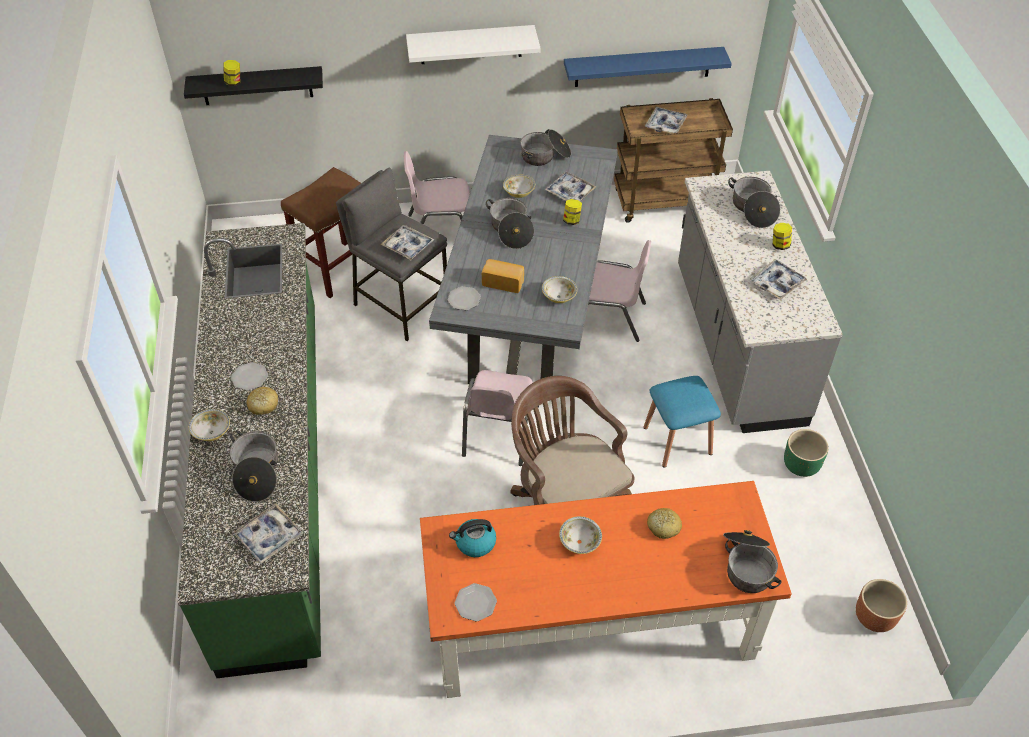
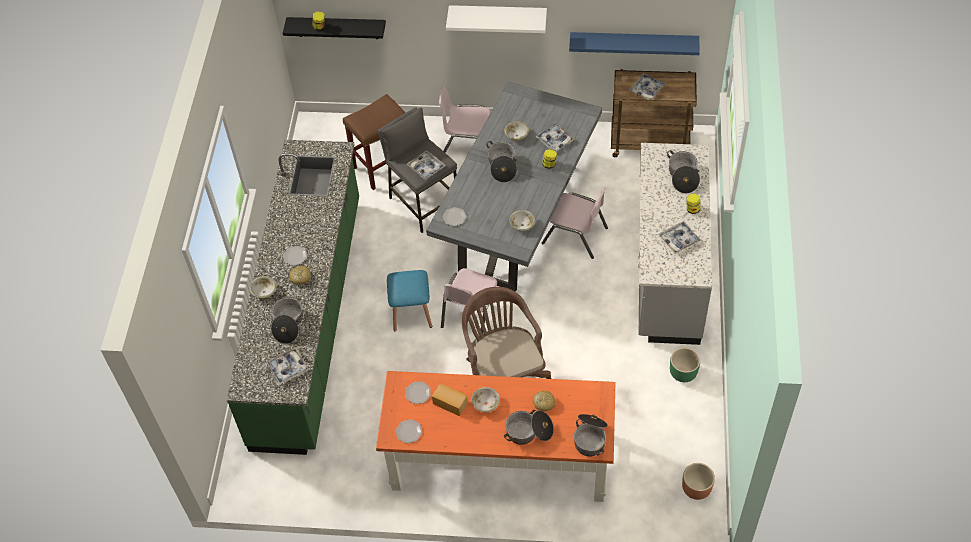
camera: 15 degrees right, 5 degrees up
kettle [449,519,496,557] -> plate [405,382,431,404]
bread [482,259,524,293] -> bread moved to [432,384,468,416]
cooking pot [521,129,571,166] -> cooking pot moved to [504,410,554,445]
blue stool [643,376,721,468] -> blue stool moved to [387,270,432,332]

